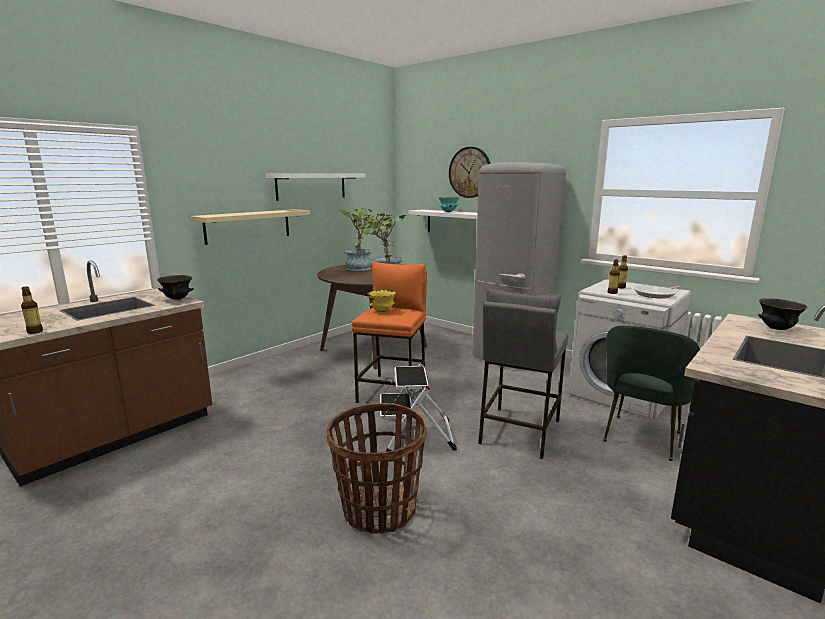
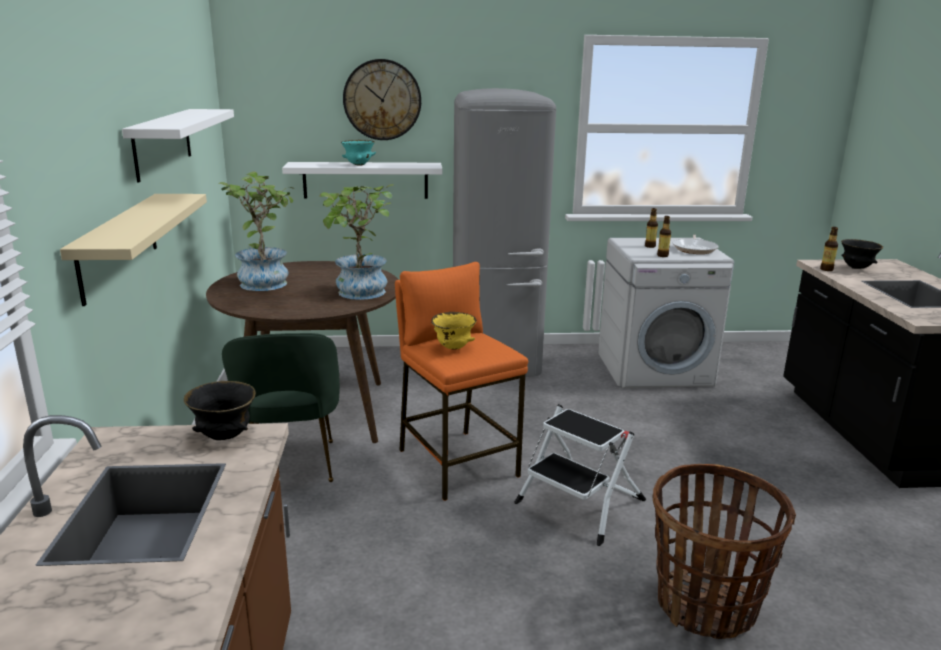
camera: 45 degrees left, 5 degrees up
bottle [21,286,43,334] -> bottle moved to [820,227,838,271]
grey stool [478,289,568,459] -> none
green chair [603,325,700,461] -> green chair moved to [222,333,340,482]

